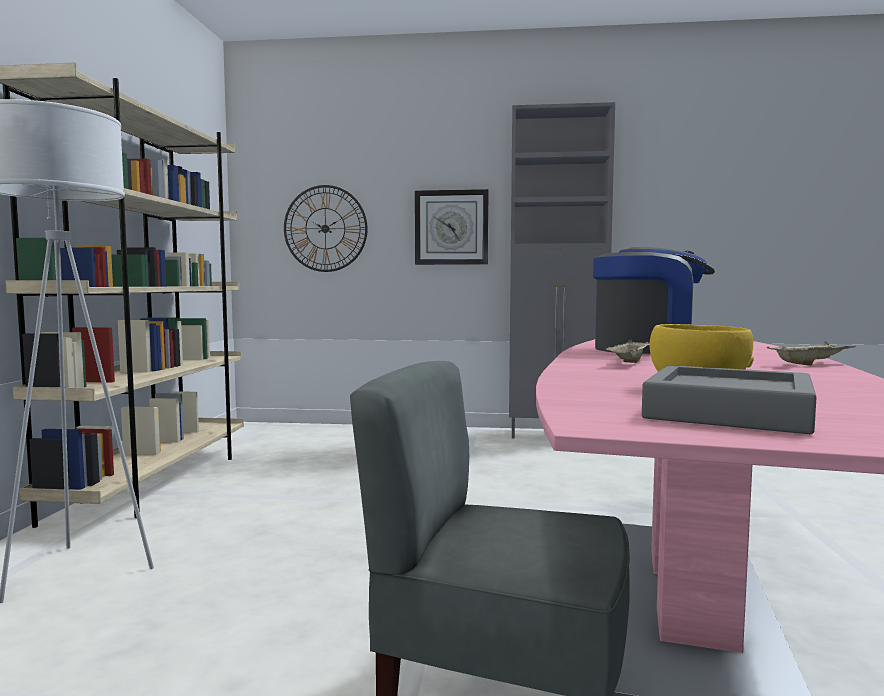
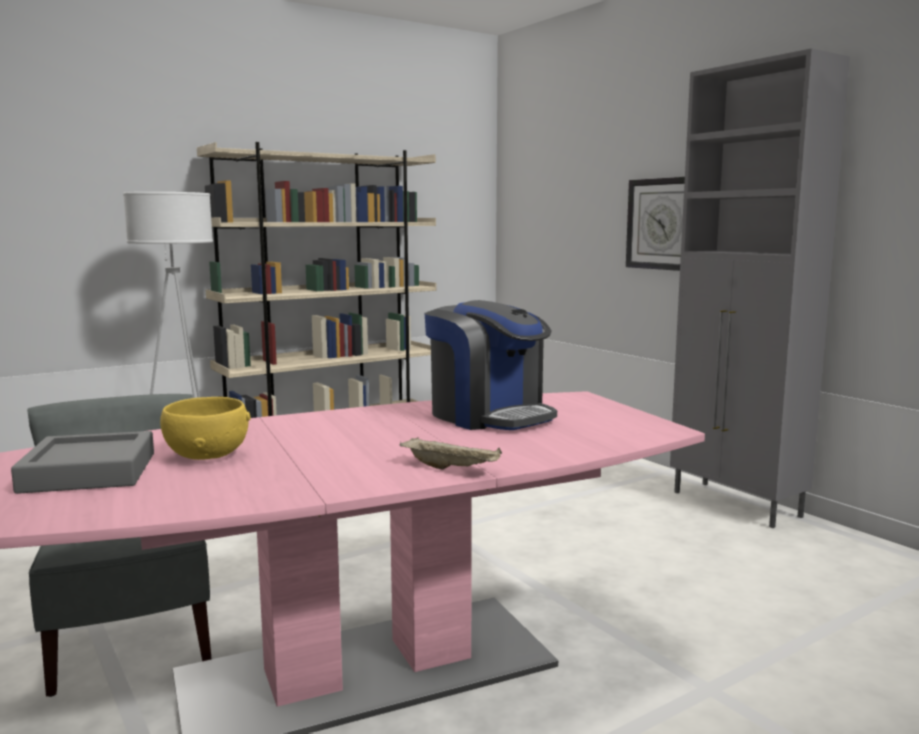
camera: 50 degrees right, 5 degrees up
wall clock [284,185,368,272] -> none
beige tray [606,340,650,363] -> none

